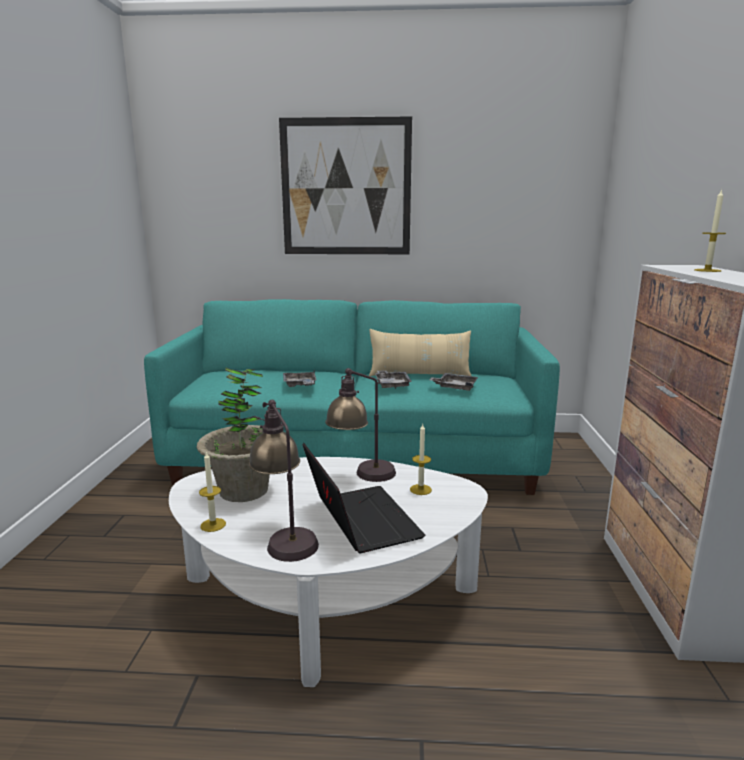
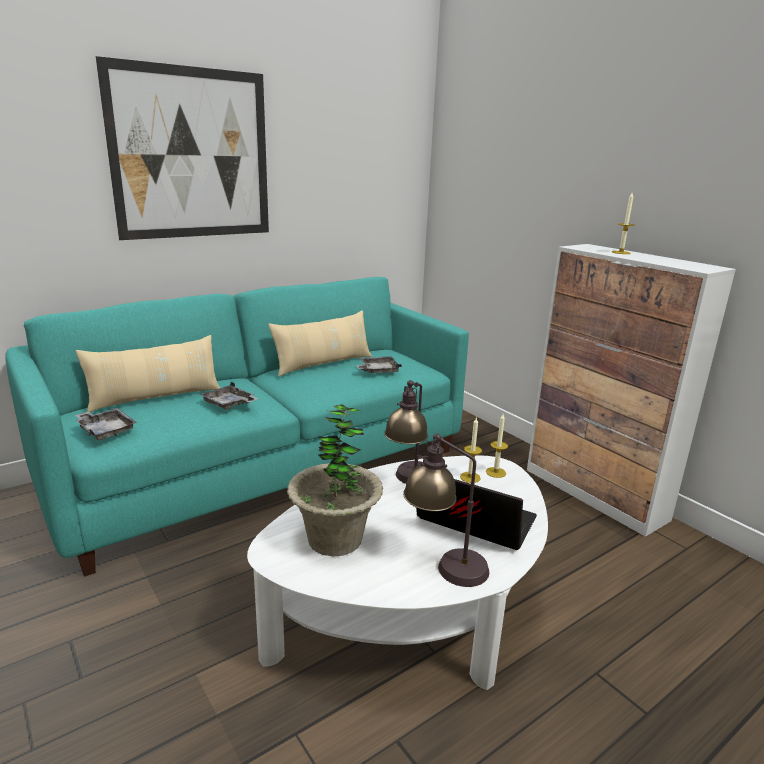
camera: 40 degrees left, 5 degrees up
candle [199,451,226,532] -> candle moved to [486,414,508,478]
grey tray [375,370,412,389] -> grey tray moved to [75,408,137,440]
none -> beige pillow [76,335,220,412]

